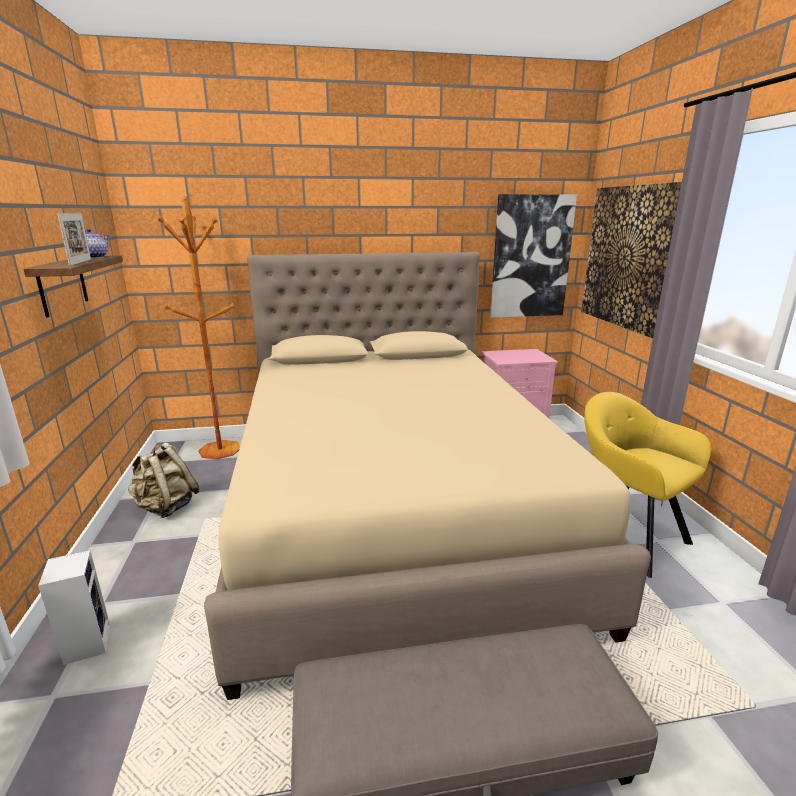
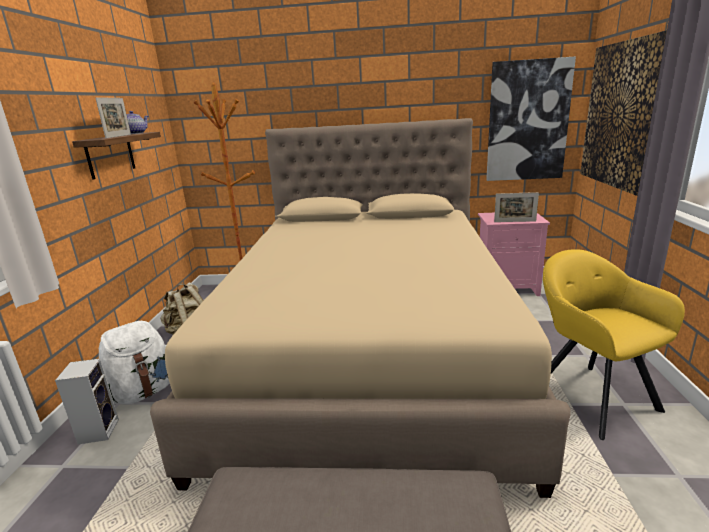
camera: 15 degrees right, 0 degrees up
none -> white backpack [99,321,170,404]
none -> picture frame [494,192,539,222]

